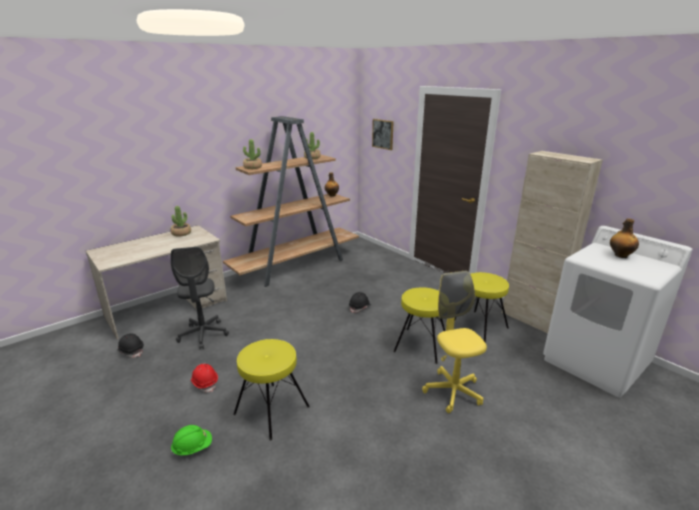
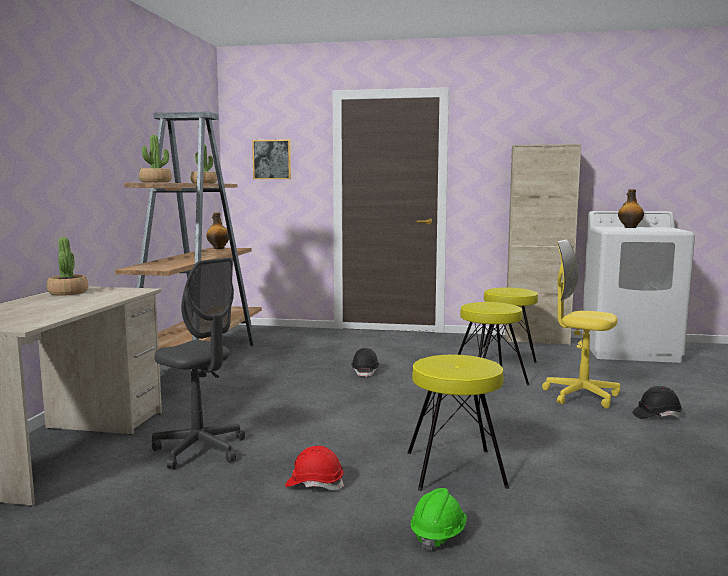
camera: 40 degrees left, 15 degrees down
black hard hat [118,333,144,358] -> black hard hat moved to [633,386,682,419]

